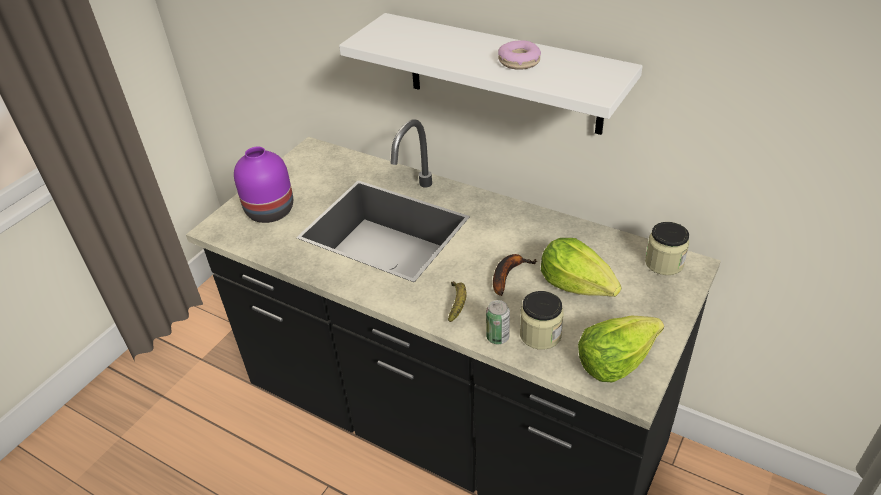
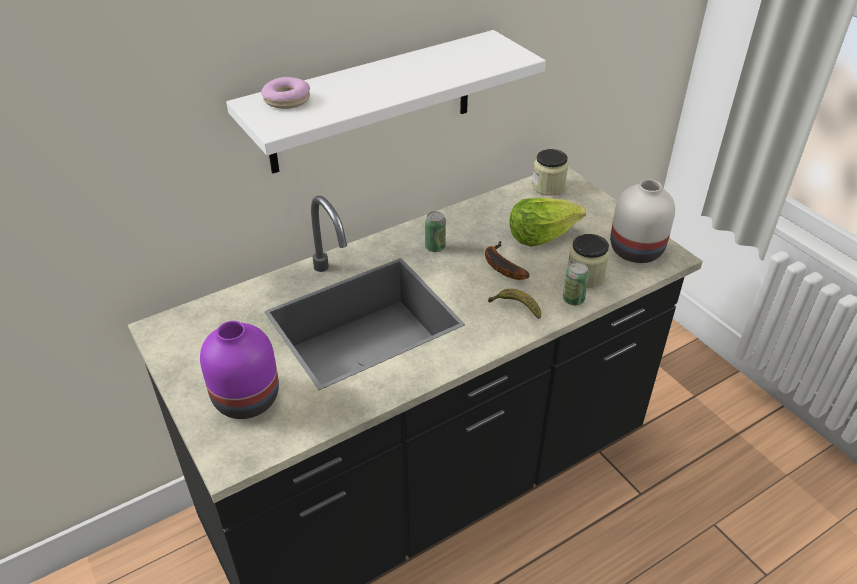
camera: 65 degrees left, 0 degrees up
donut [498,40,541,70] -> donut moved to [261,77,310,109]
lettuce [578,316,664,382] -> white vase [610,179,675,263]
none -> can [425,211,446,252]

